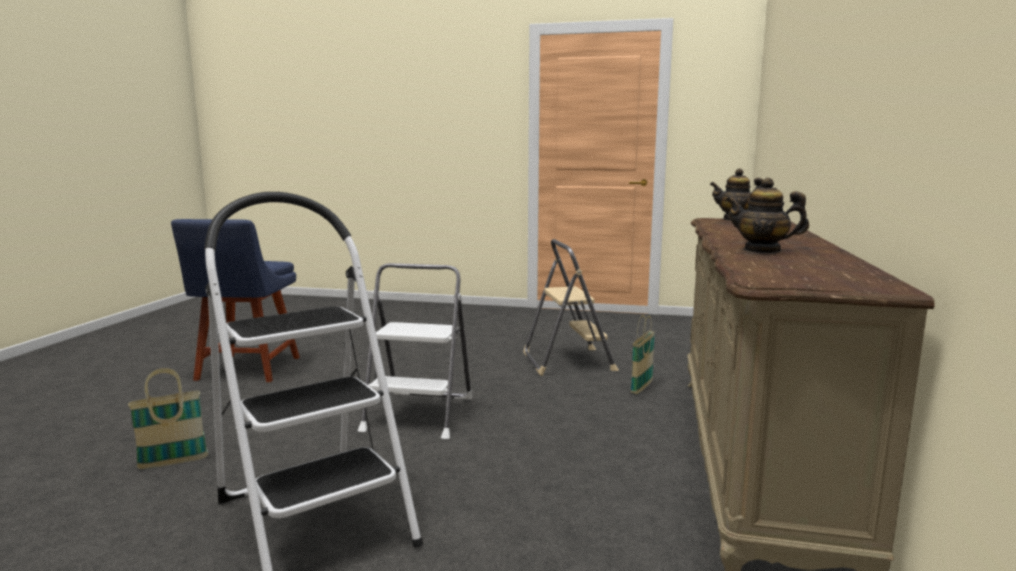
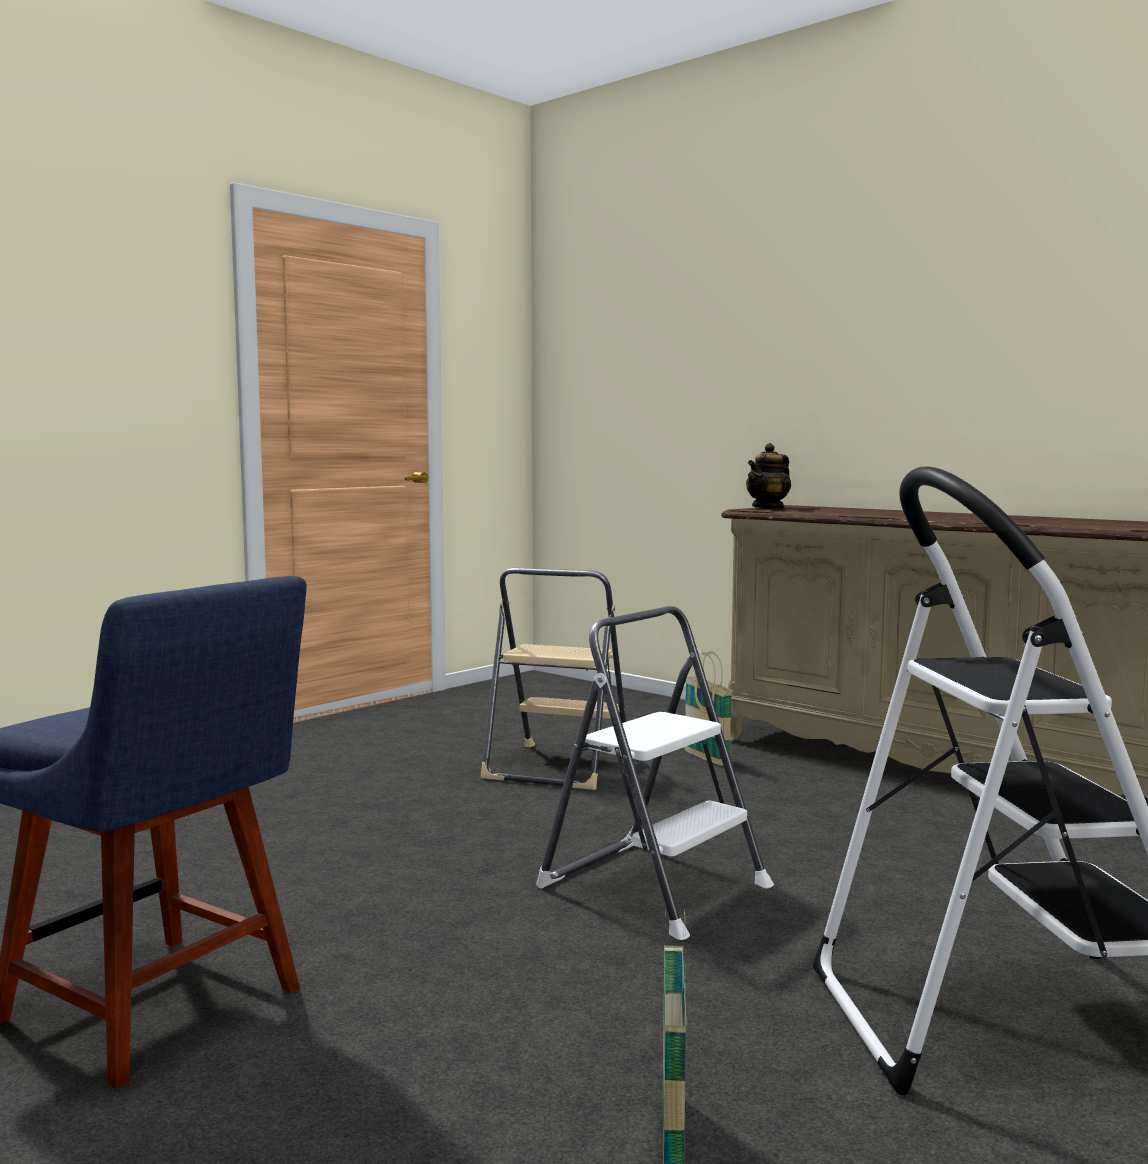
camera: 60 degrees left, 5 degrees down
teapot [726,178,809,254] -> none

